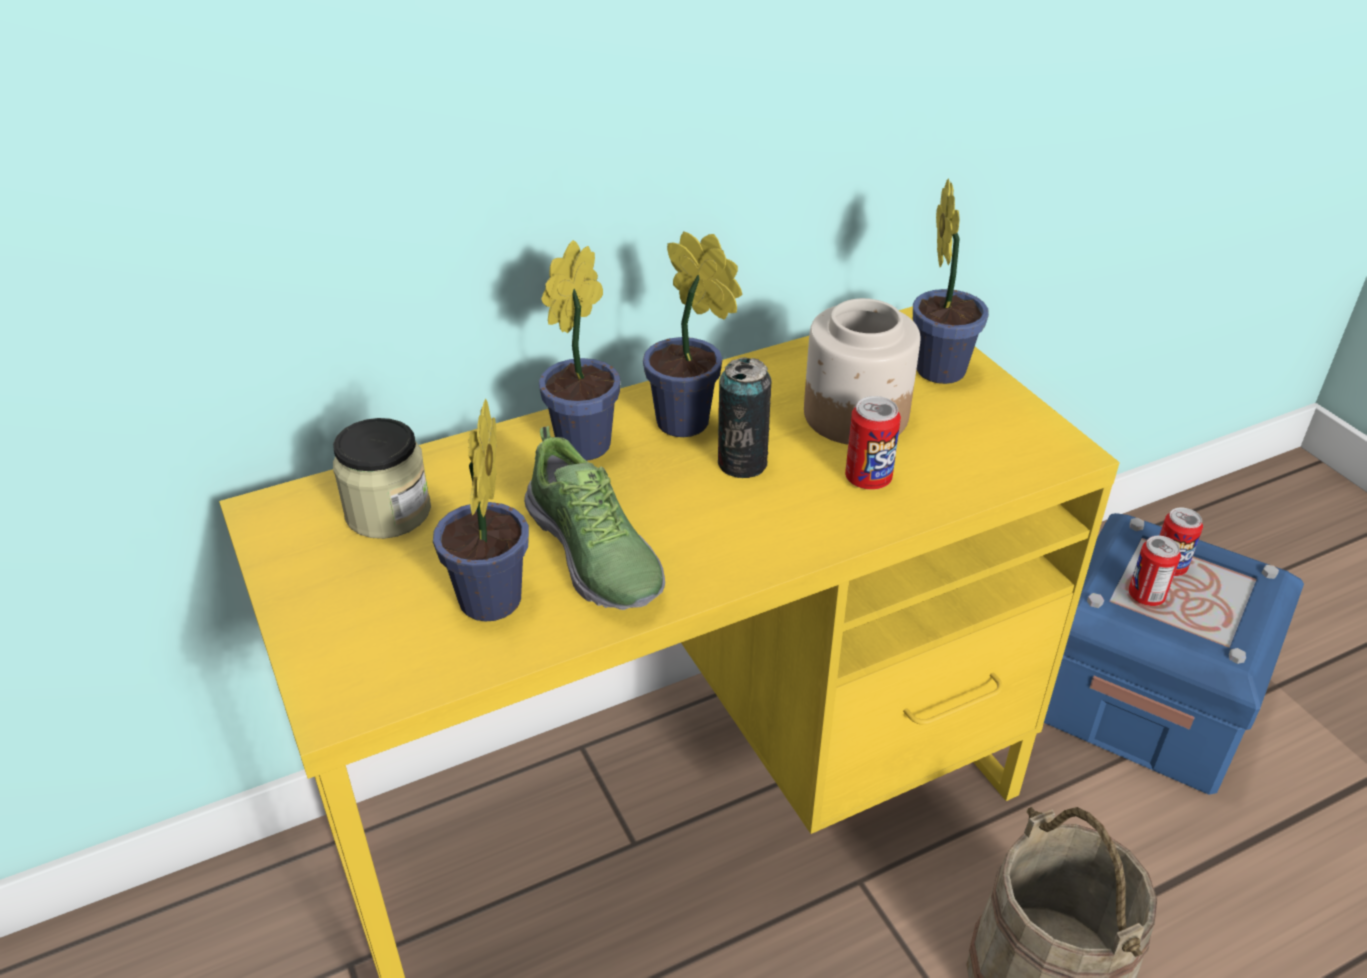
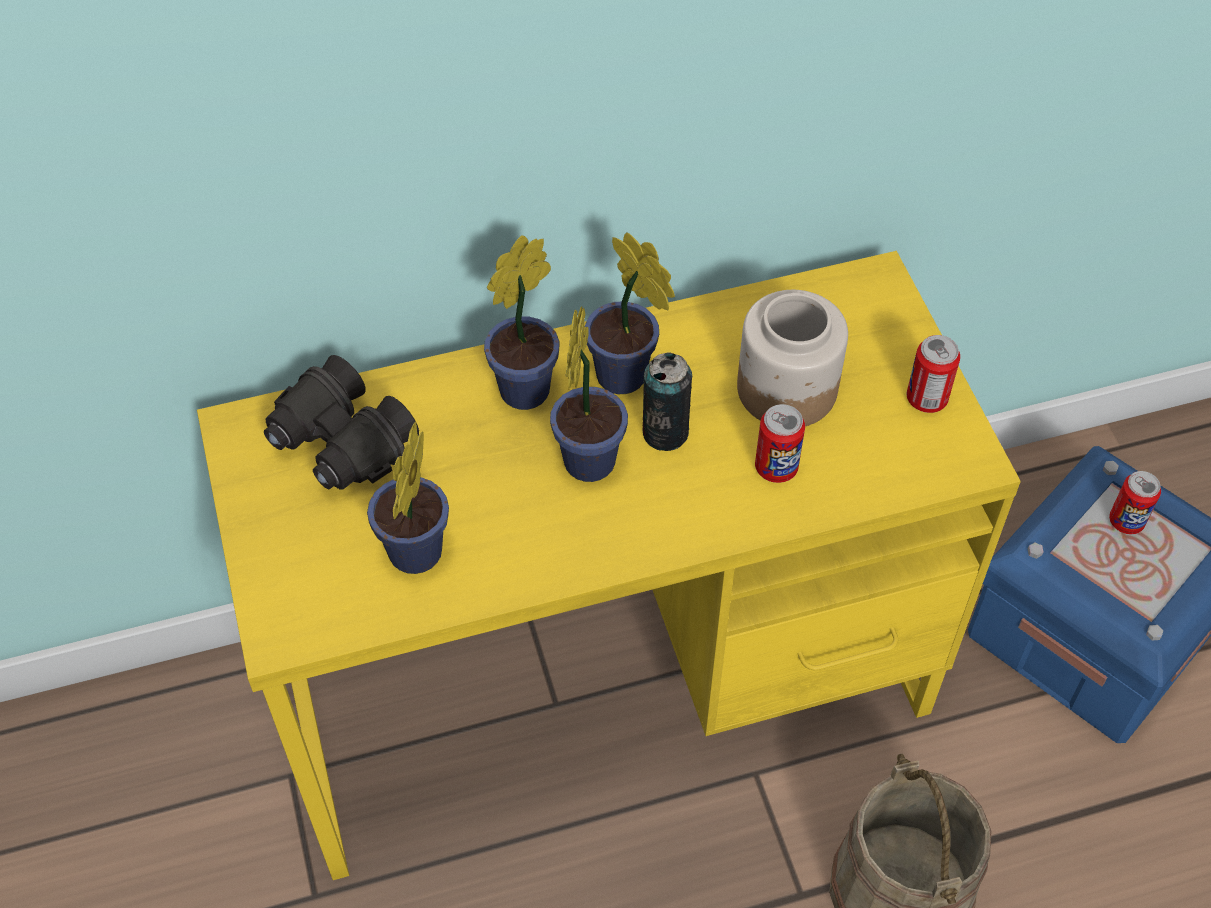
camera: 10 degrees right, 15 degrees up
jar [333,418,431,539] -> black binoculars [264,355,419,490]
shoe [524,426,665,610] -> none
potted plant [913,178,989,384] -> potted plant moved to [550,306,628,482]
can [1129,536,1181,606] -> can moved to [907,335,960,413]

